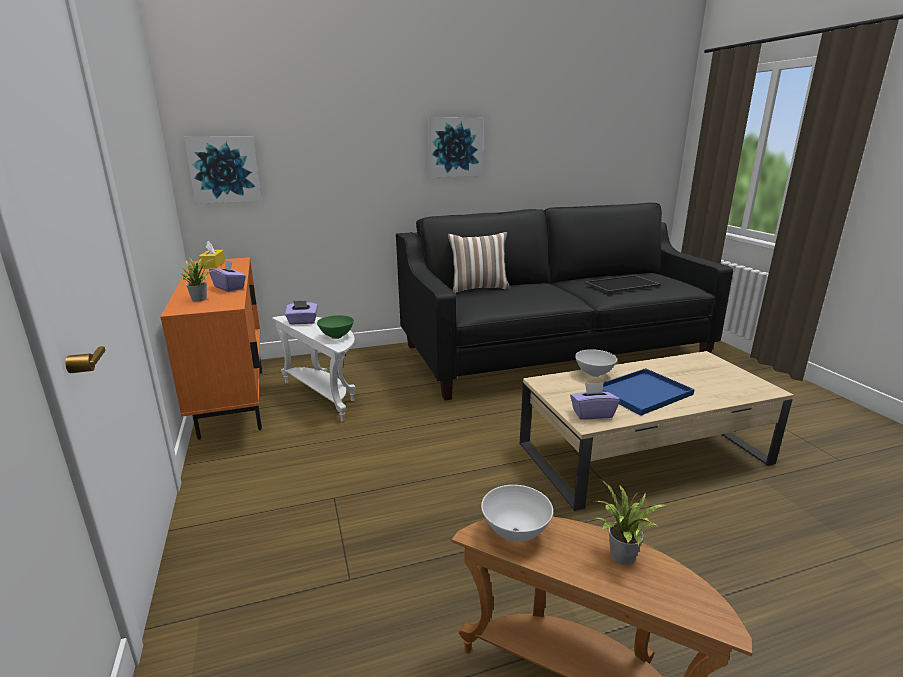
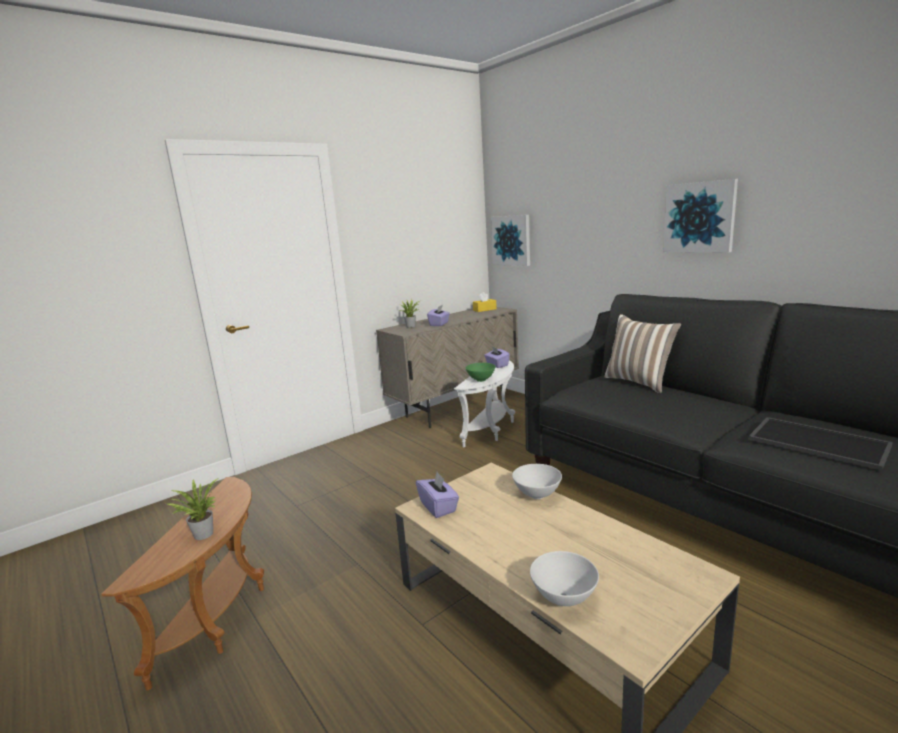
camera: 70 degrees right, 5 degrees down
orange cabinet [160,257,262,440] -> beige cabinet [376,307,519,428]
white bowl [481,485,553,542] -> white bowl moved to [530,551,599,606]
blue tray [603,368,695,416] -> none

